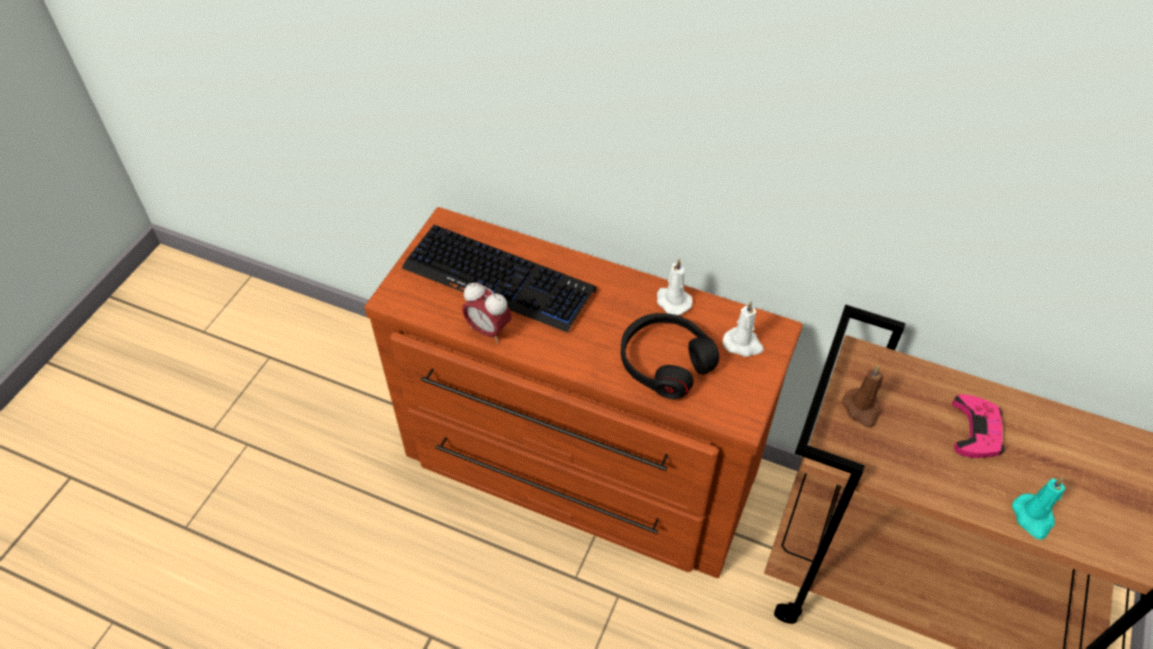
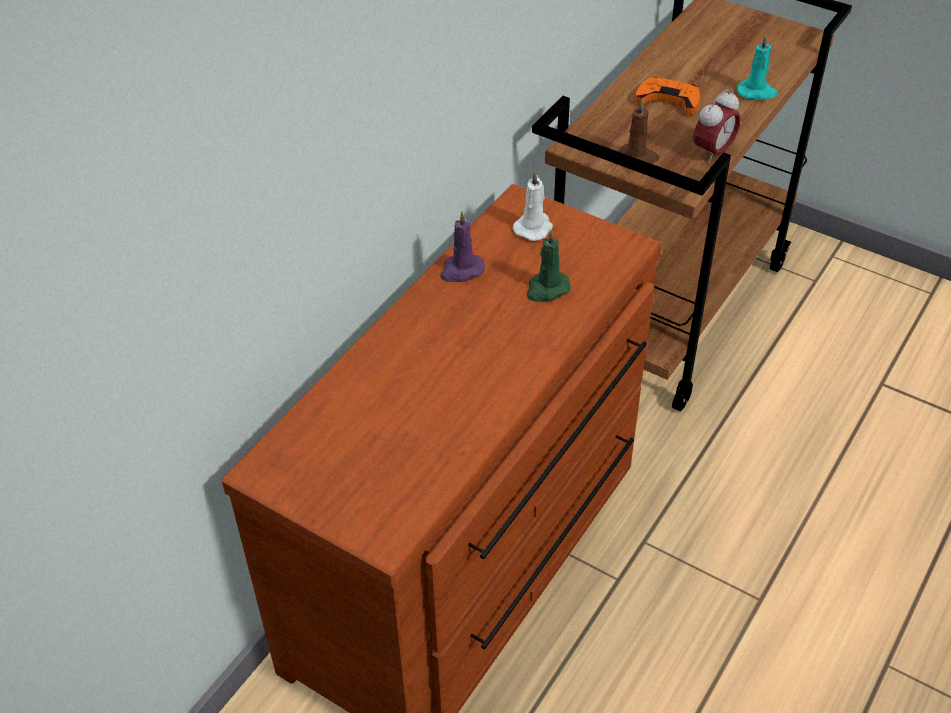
camera: 80 degrees left, 5 degrees down
keyboard [402,225,596,333] -> none
alarm clock [462,283,511,343] -> alarm clock moved to [694,89,740,164]
black headphones [621,313,719,399] -> green candle [526,229,571,302]
white candle [657,259,693,315] -> purple candle [440,212,485,282]
pink game controller [952,394,1005,458] -> orange game controller [635,77,700,115]

